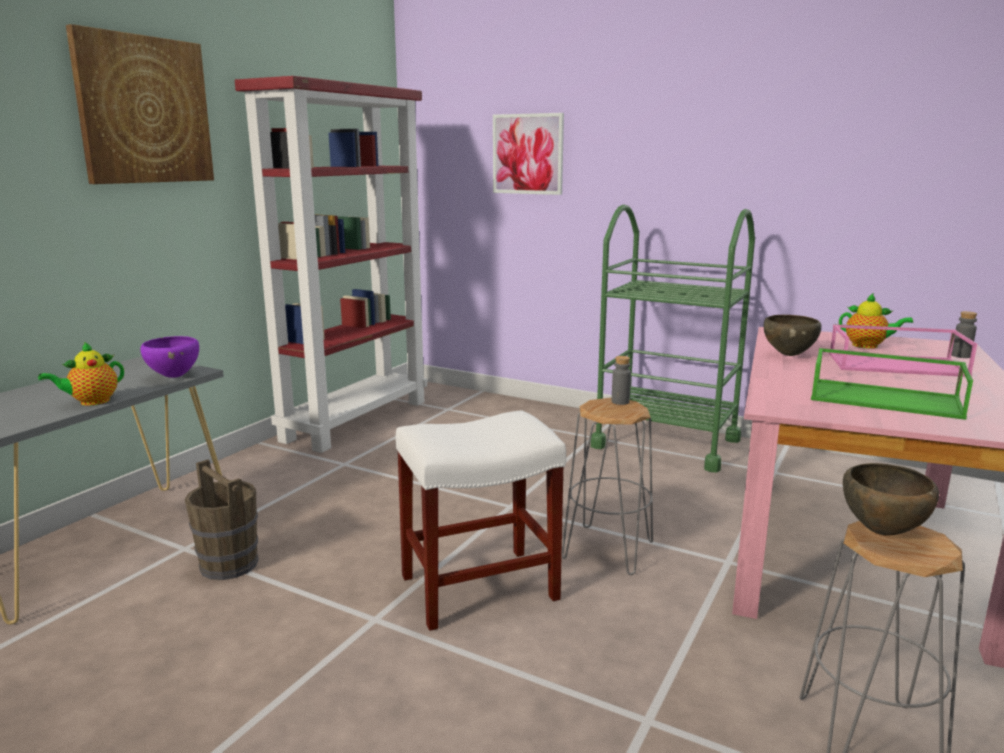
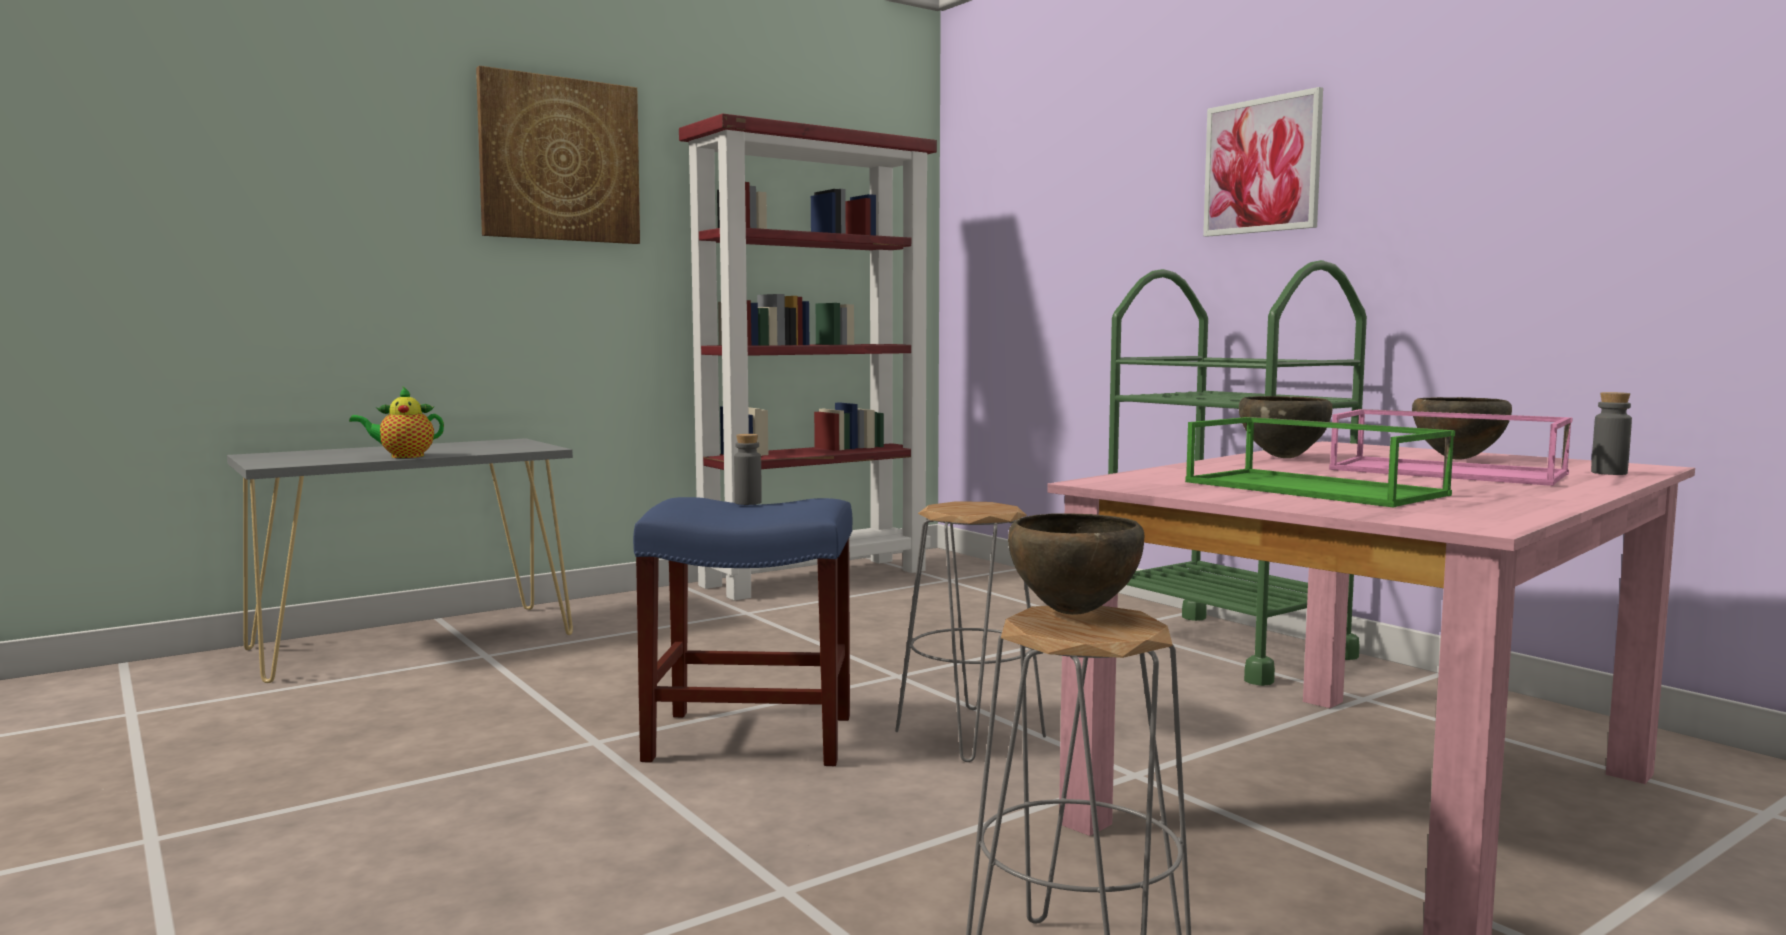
camera: 25 degrees right, 10 degrees down
purple bowl [140,336,199,378] -> none
brown bucket [185,459,258,580] -> none
white stool [395,411,566,631] -> blue stool [633,497,853,766]
picture [493,113,564,195] -> picture moved to [1203,87,1323,237]
grey bottle [612,356,631,405] -> grey bottle moved to [734,434,762,505]
teapot [839,293,913,349] -> brown bowl [1412,397,1512,460]

